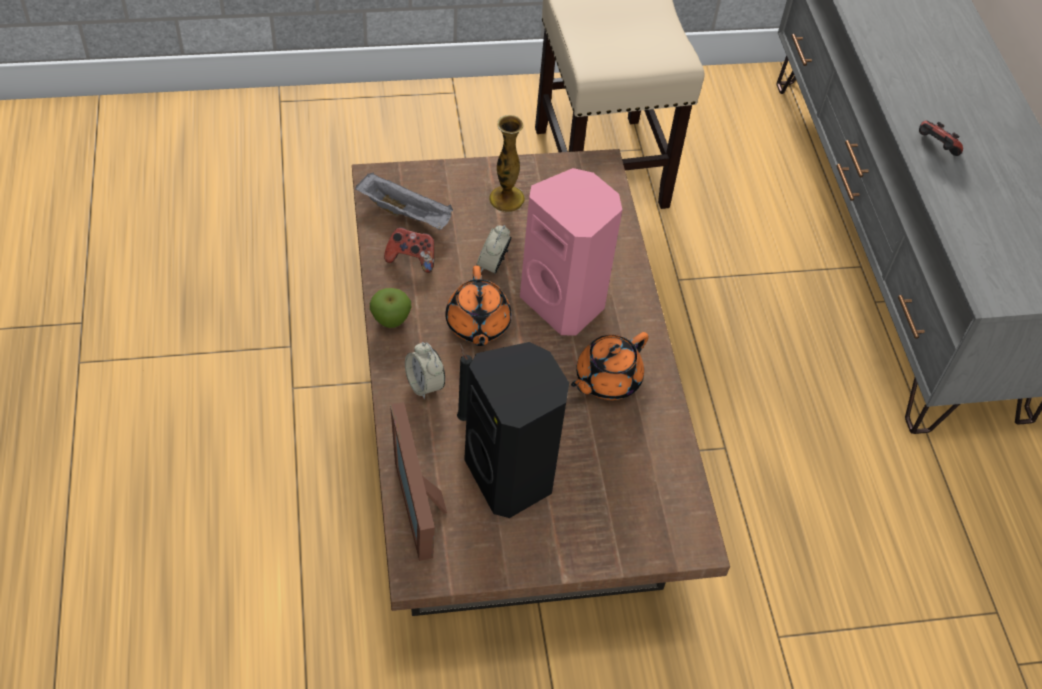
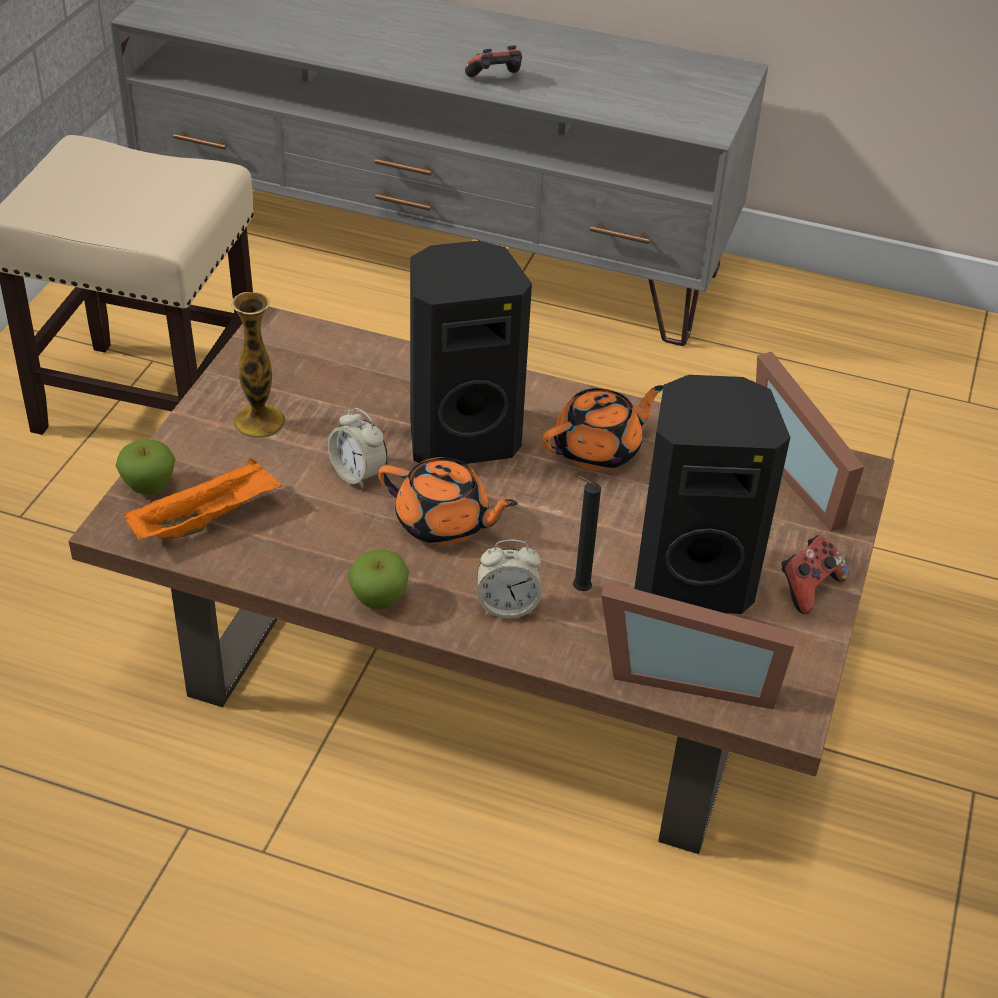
camera: 60 degrees left, 10 degrees down
grey tray [355,172,453,230] -> orange tray [125,458,282,540]
game controller [384,227,434,273] -> game controller moved to [781,535,849,614]
pink speaker [520,168,622,336] -> black speaker [410,241,532,464]
orange teapot [571,332,649,400] -> orange teapot turned 105 degrees counterclockwise [542,385,663,470]
none -> apple [116,440,175,495]
none -> picture frame [756,351,864,531]

